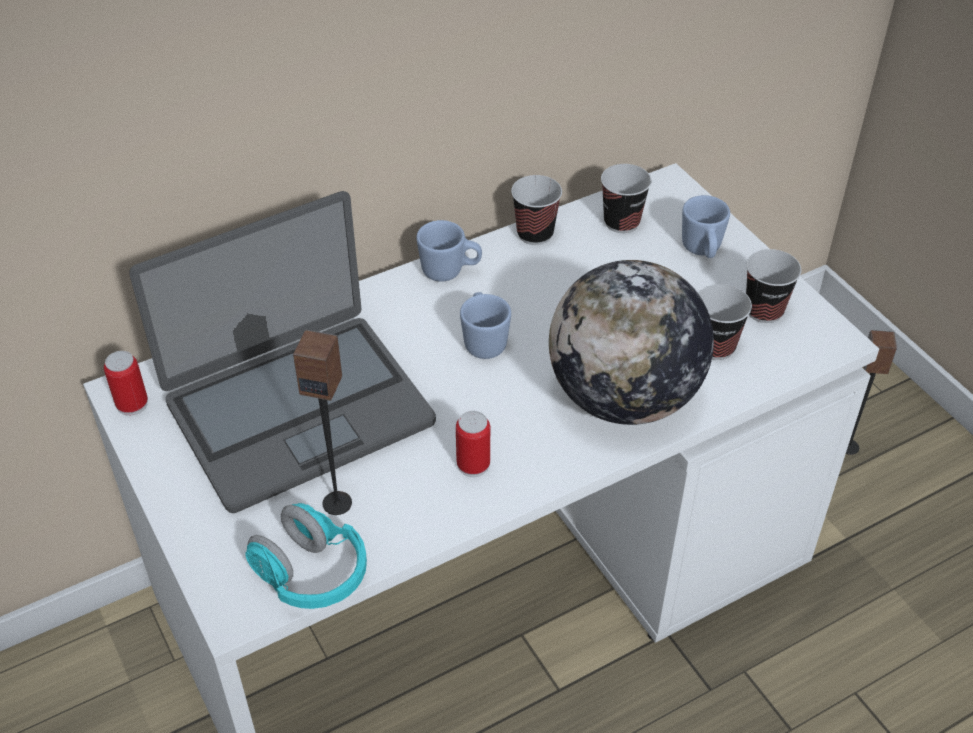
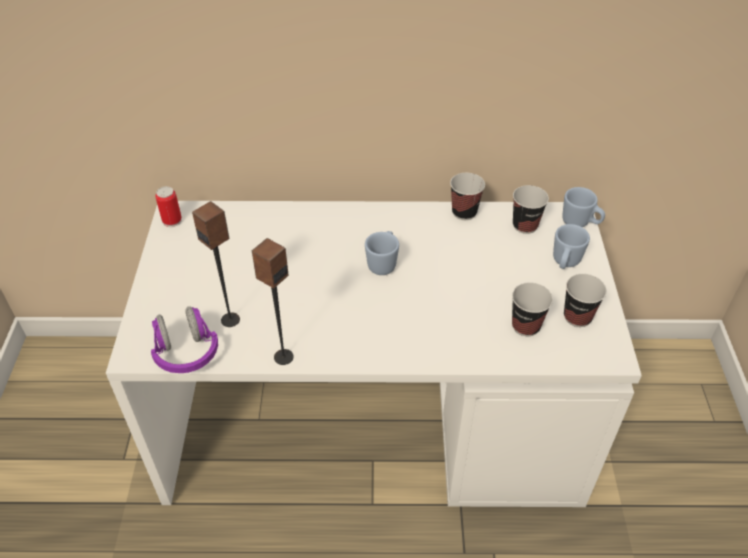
camera: 30 degrees right, 0 degrees up
laptop [129,191,436,513] -> none
turquoise headphones [245,503,367,609] -> purple headphones [151,306,218,373]
blue mug [416,220,482,282] -> blue mug moved to [562,187,605,227]
can [456,411,490,477] -> none
globe [549,260,714,425] -> none
speaker [846,330,897,455] -> speaker moved to [252,238,294,365]

